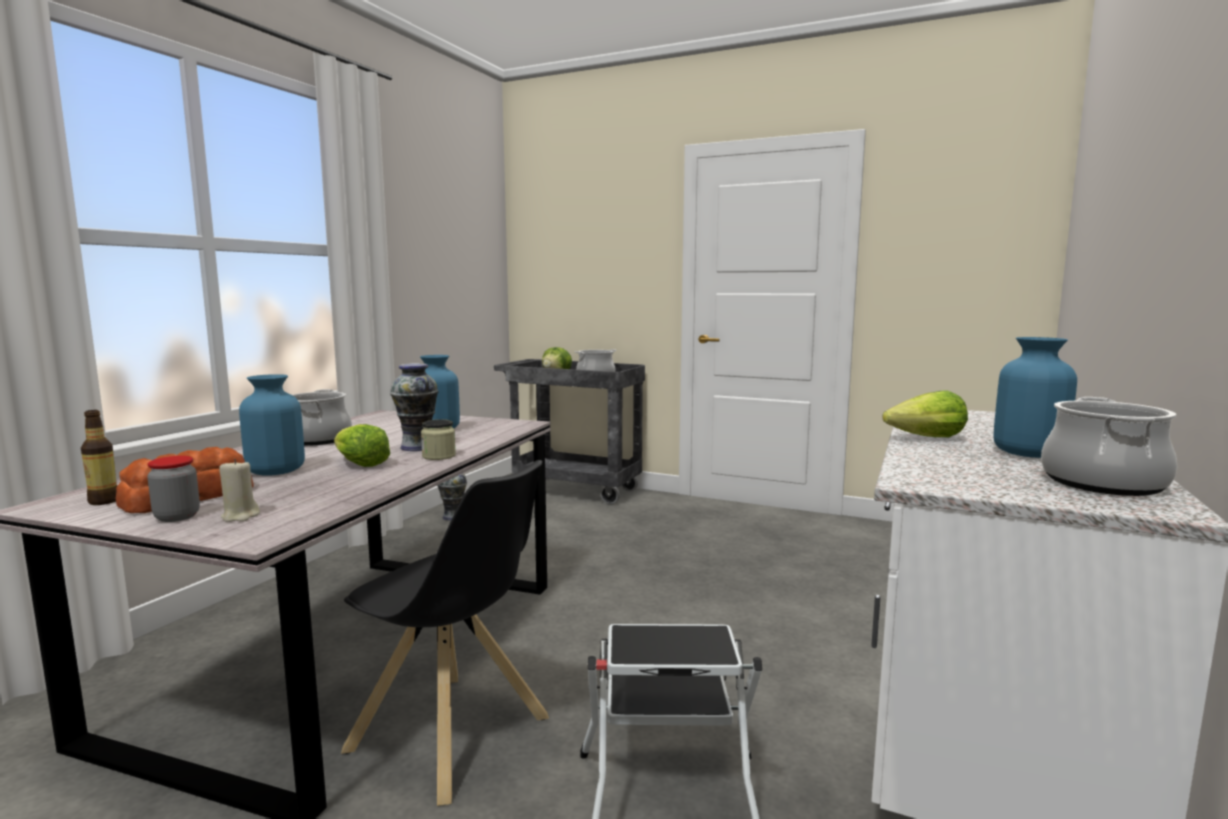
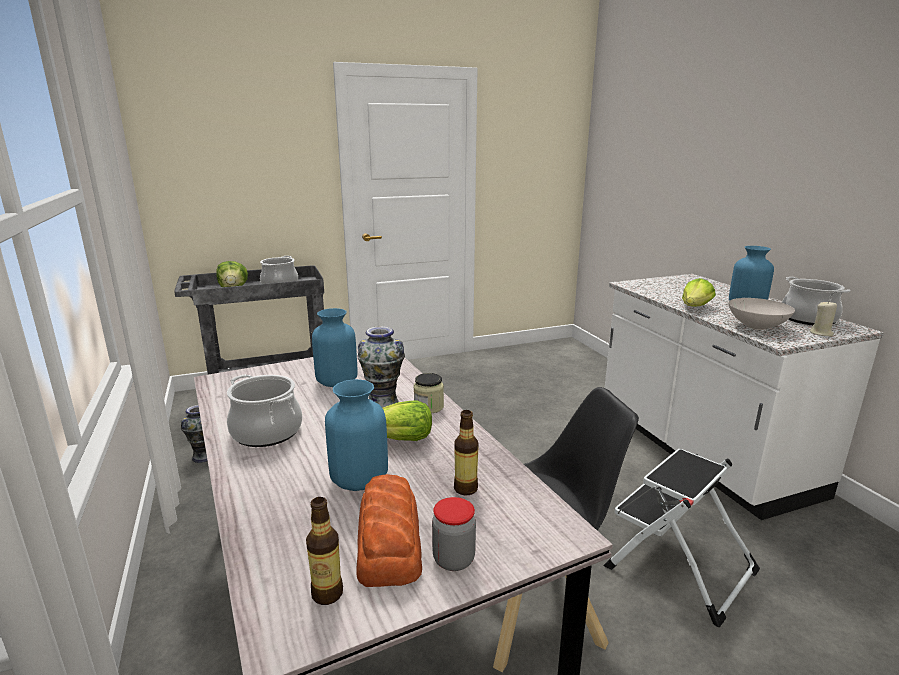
camera: 45 degrees left, 10 degrees up
beige candle [219,459,260,522] -> beige candle moved to [809,301,837,337]
none -> bottle [454,410,479,495]
none -> white bowl [728,298,795,330]

